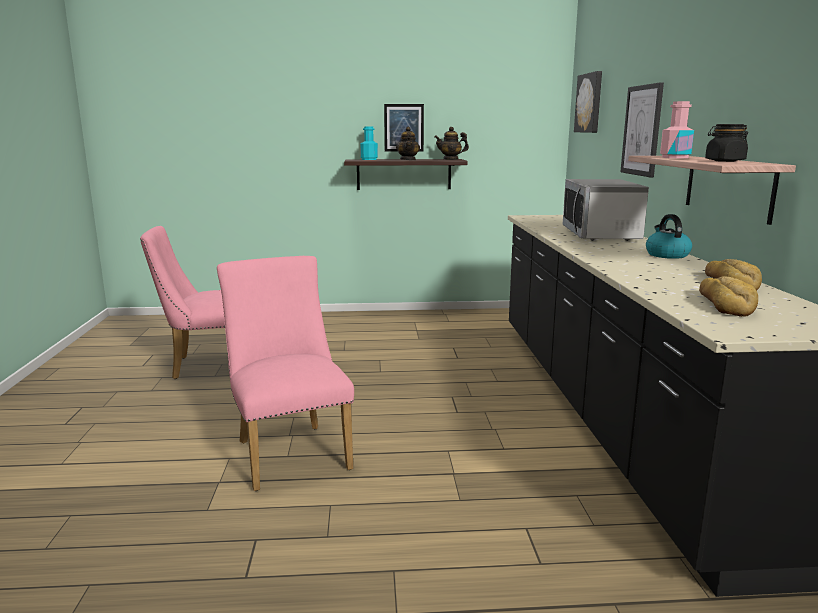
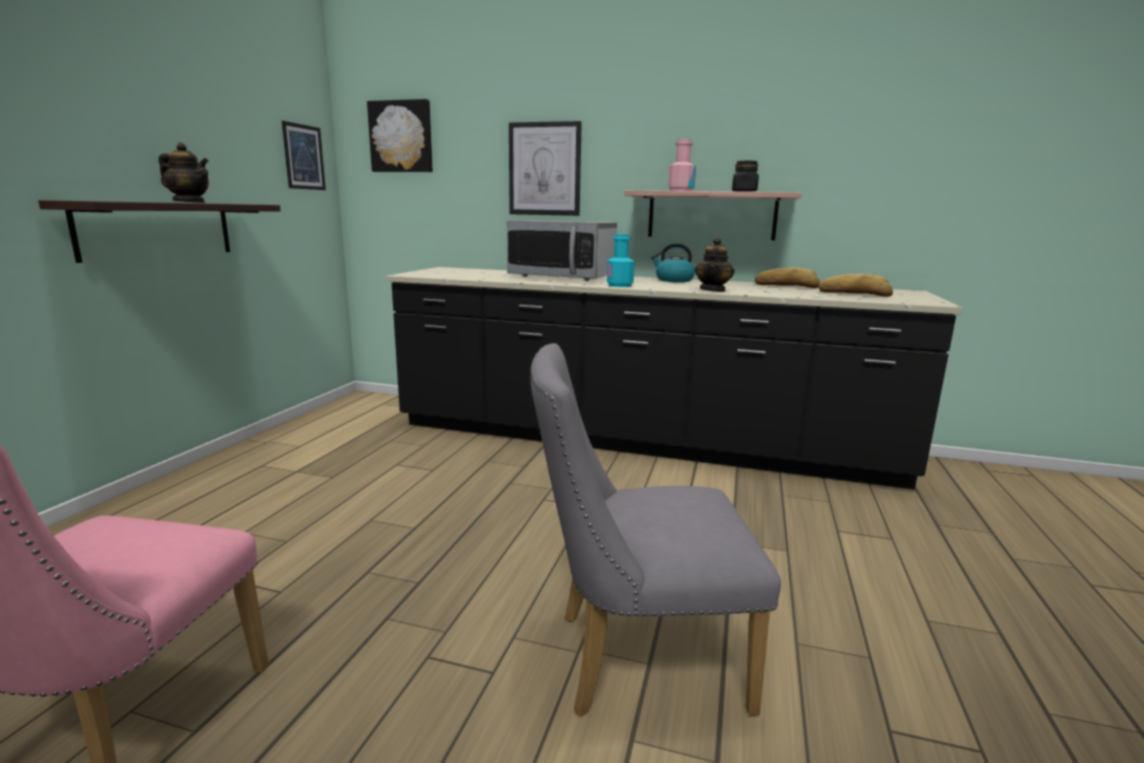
camera: 70 degrees left, 0 degrees up
pink chair [217,256,354,491] -> grey chair [530,343,781,716]
turquoise bottle [360,127,378,160] -> turquoise bottle moved to [607,234,635,287]
picture [384,104,424,152] -> picture moved to [282,121,326,190]
teapot [435,127,469,160] -> teapot moved to [694,237,735,292]

